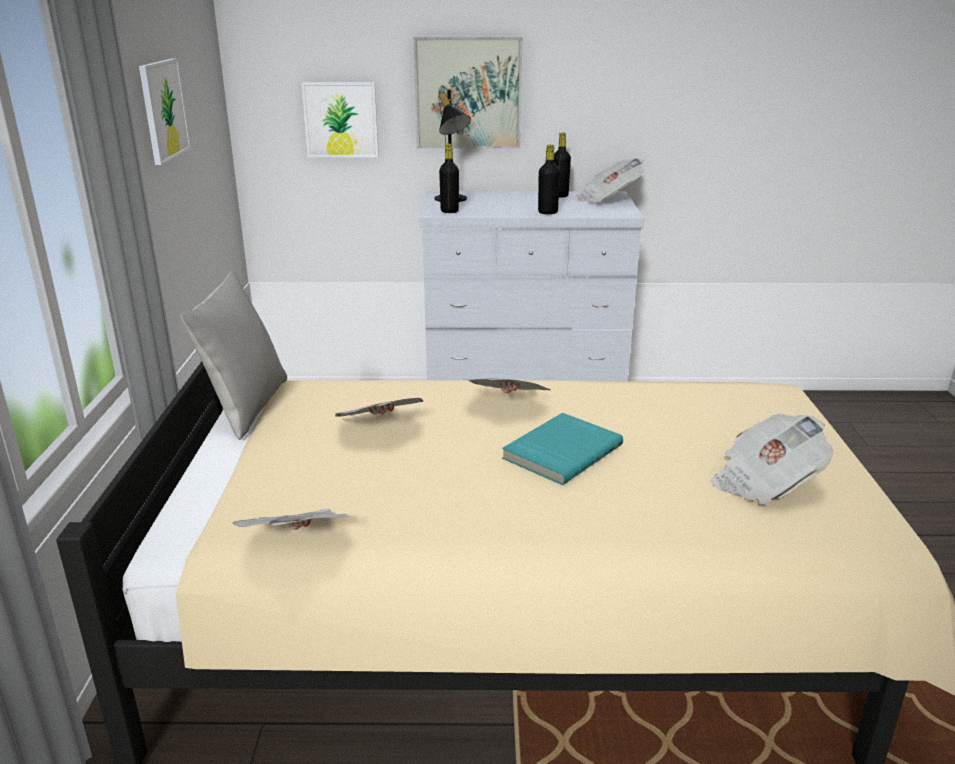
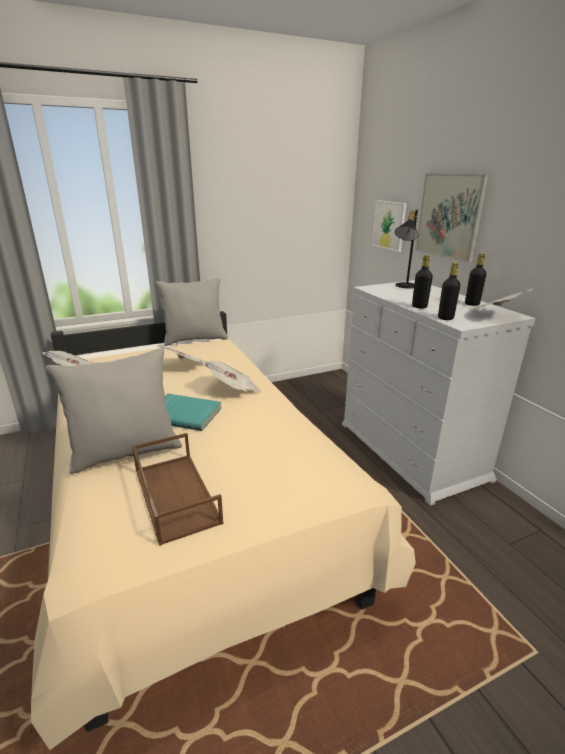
camera: 65 degrees right, 0 degrees up
picture [139,58,191,165] -> none
black bottle [439,144,459,213] -> black bottle moved to [438,262,461,320]
newspaper [711,414,833,505] -> brown tray [132,433,224,546]
none -> grey pillow [46,348,182,474]

